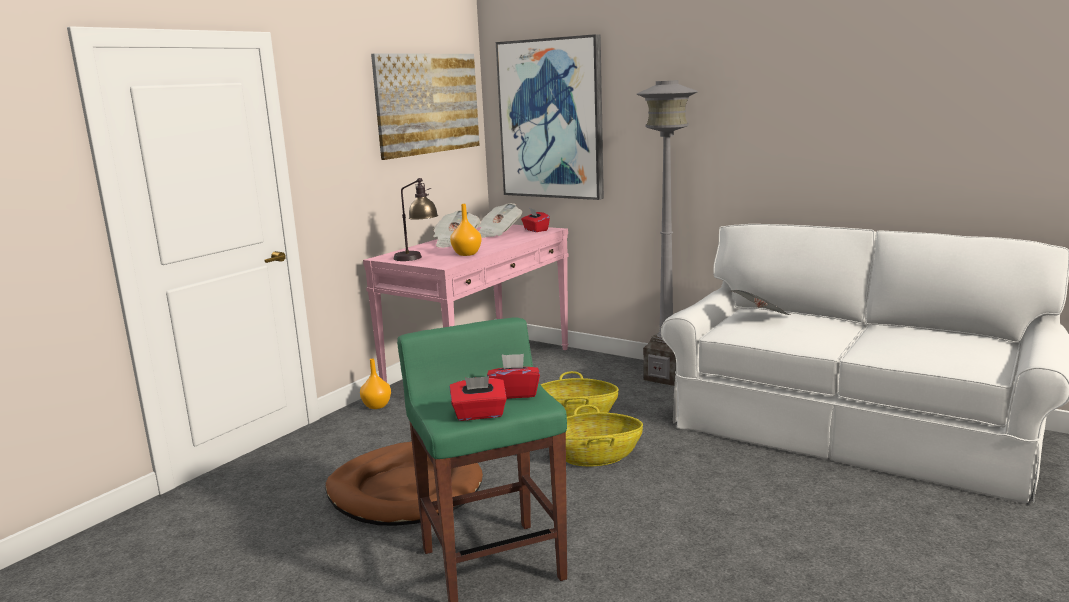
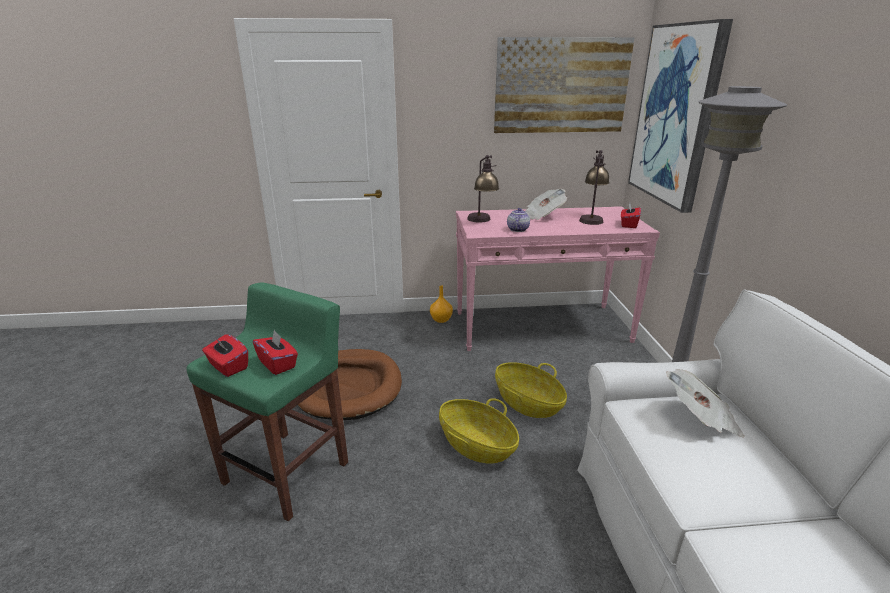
camera: 50 degrees right, 10 degrees up
orange vase [450,204,482,256] -> teapot [507,208,530,232]
newspaper [478,203,522,238] -> table lamp [579,150,610,225]

